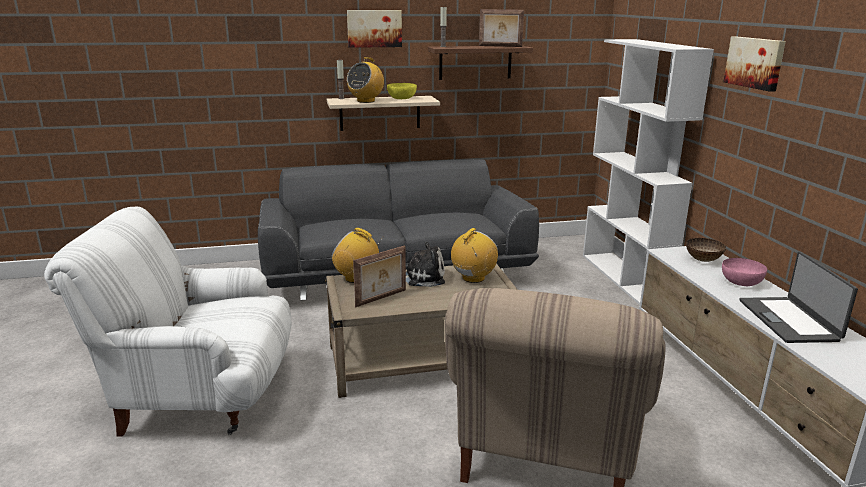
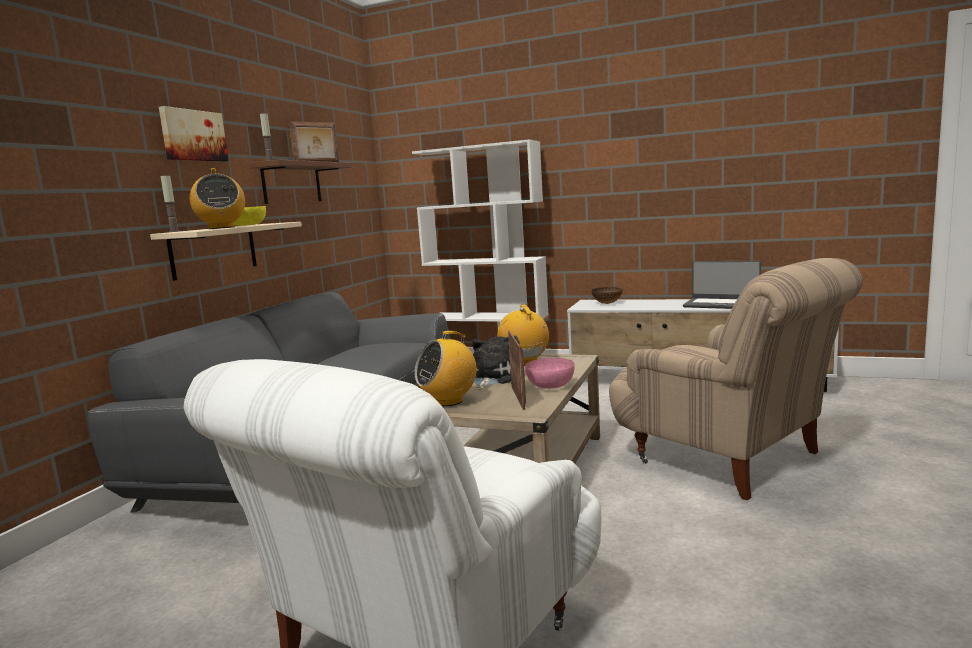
camera: 55 degrees left, 10 degrees down
pink bowl [722,258,767,286] -> pink bowl moved to [525,358,574,389]
picture [723,36,786,92] -> none

